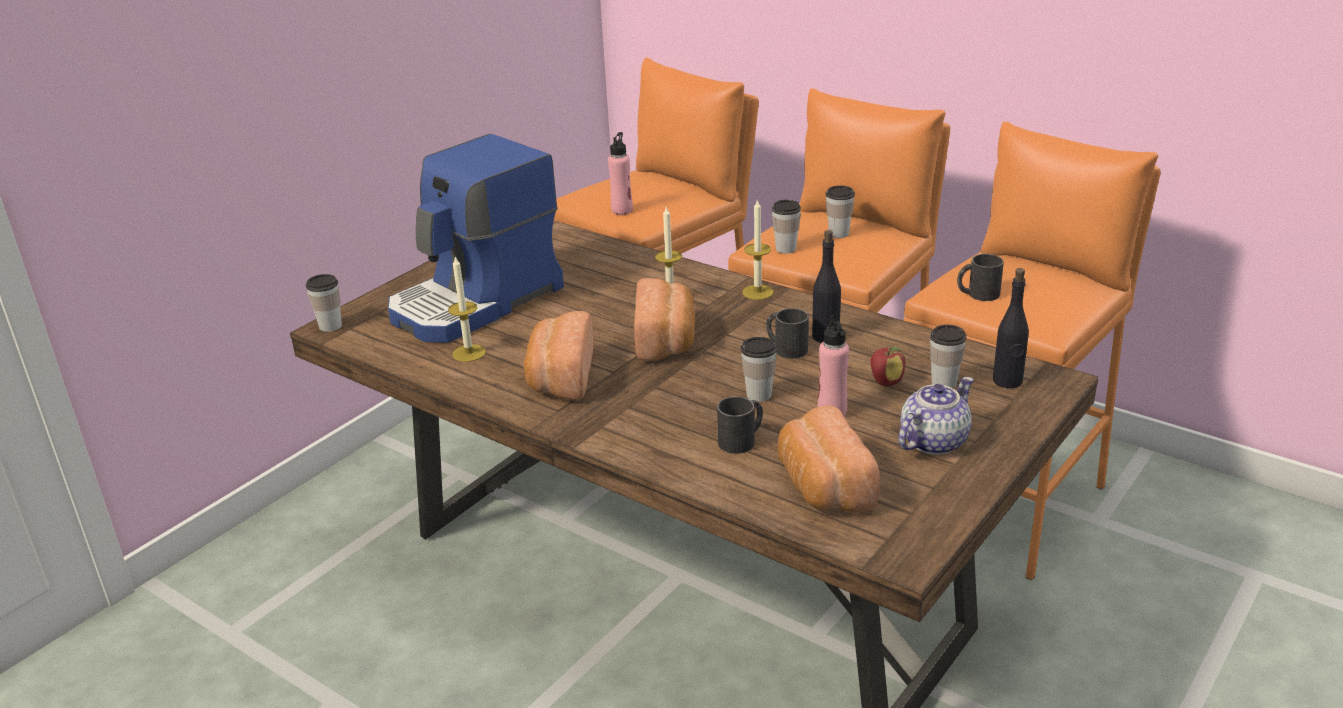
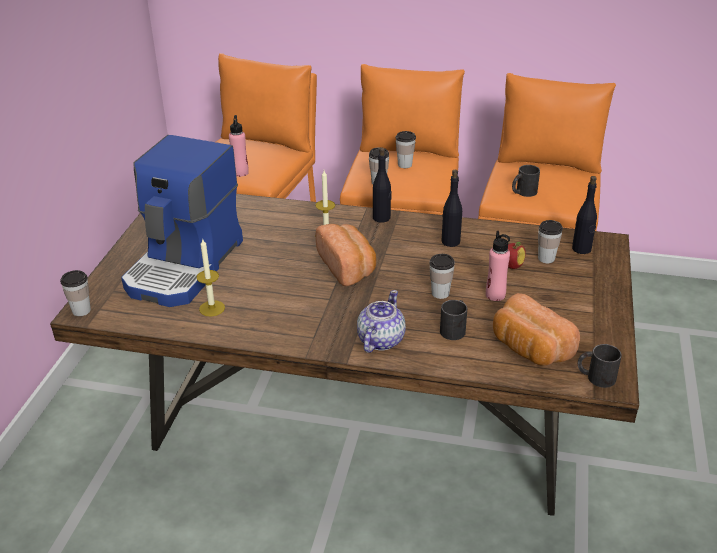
camera: 25 degrees left, 5 degrees up
bread [523,311,594,400] -> none
candle [742,199,773,300] -> black bottle [373,148,392,223]
black mug [766,308,809,359] -> black mug moved to [578,344,622,388]
teapot [898,377,974,455] -> teapot moved to [357,290,406,353]

